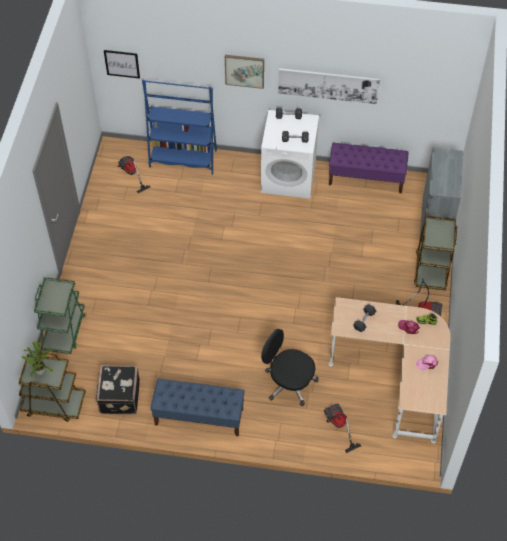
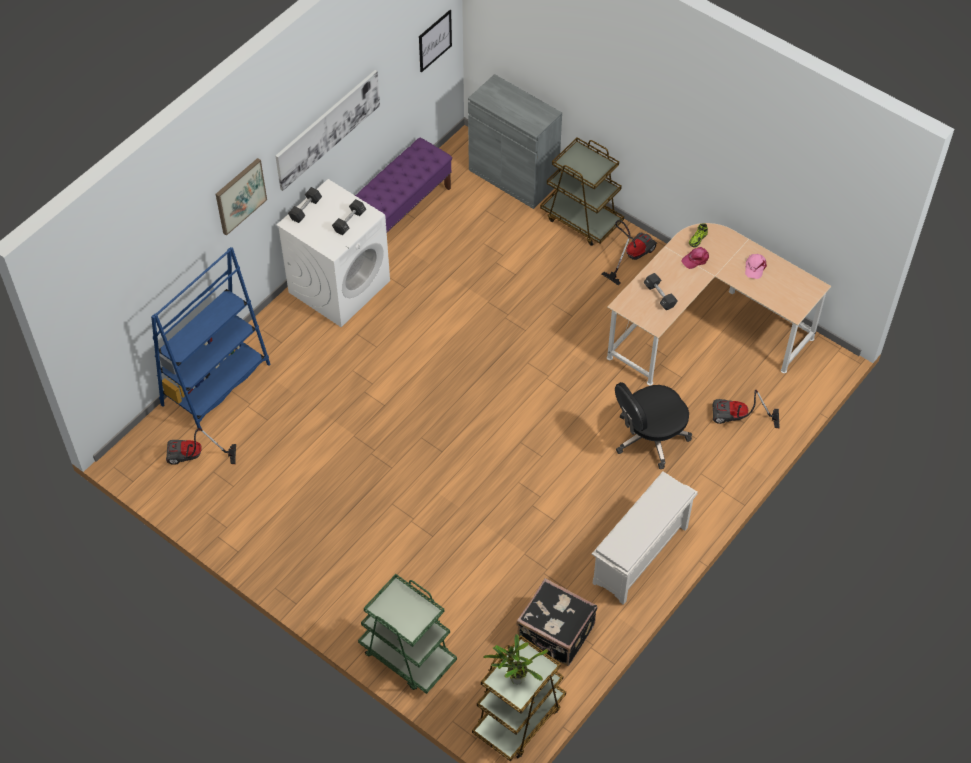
camera: 60 degrees left, 0 degrees up
picture [104,50,140,79] -> picture moved to [419,10,452,73]
blue bench [150,379,245,437] -> white shoe rack [592,472,698,605]

